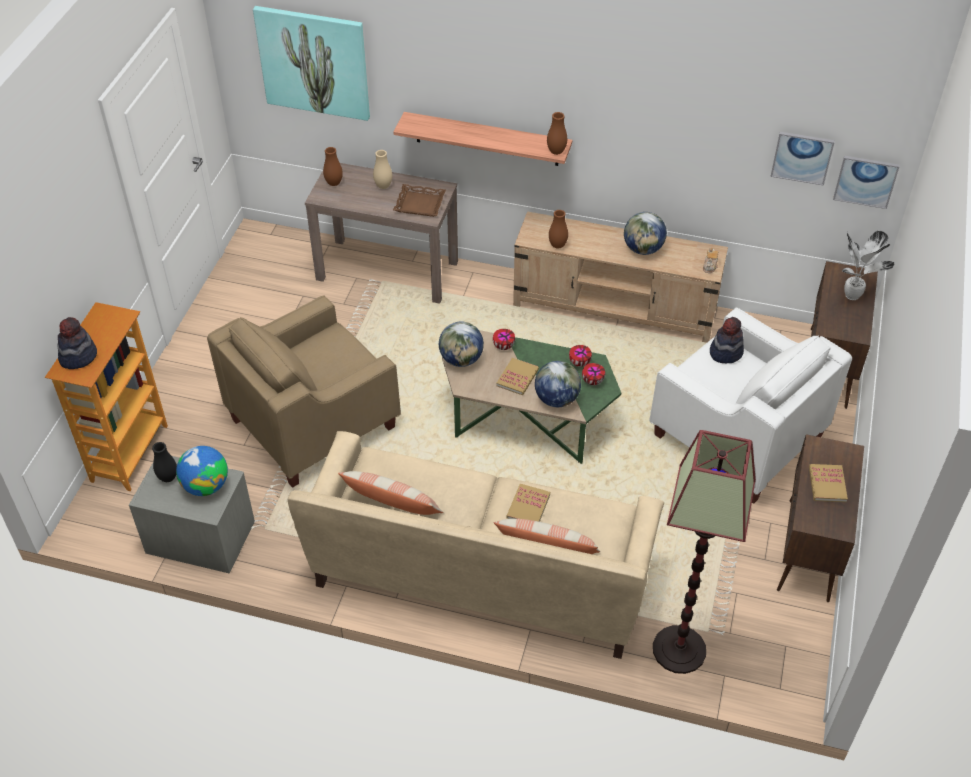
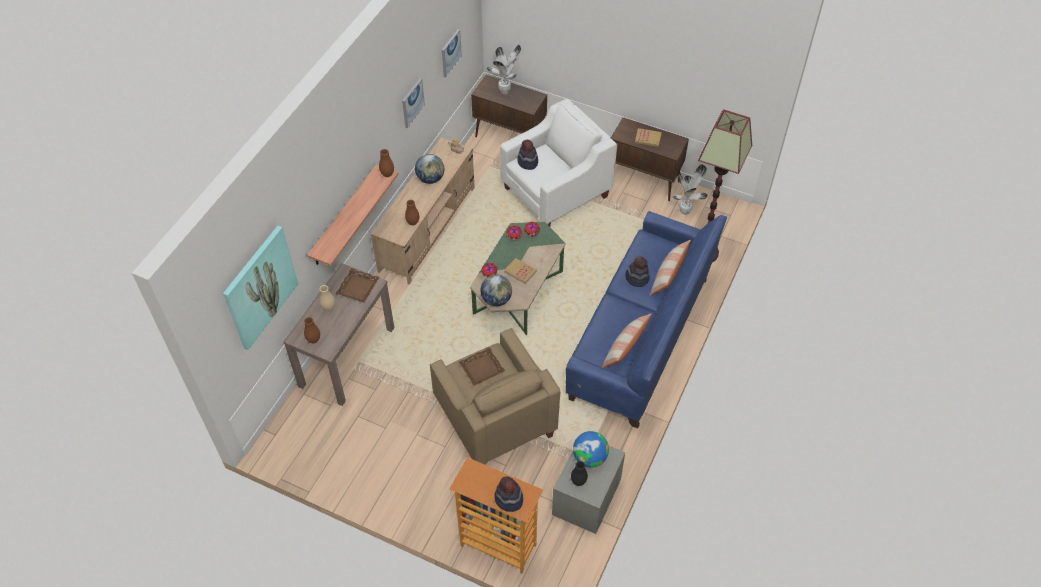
camera: 80 degrees left, 5 degrees up
beige sofa [288,431,664,659] -> blue sofa [566,211,727,428]
book [507,484,550,522] -> hat [625,256,650,287]
globe [535,361,581,407] -> none
picture [833,156,900,209] -> picture moved to [402,78,425,128]
none -> brown tray [459,347,505,386]
none -> potted plant [672,165,708,215]

